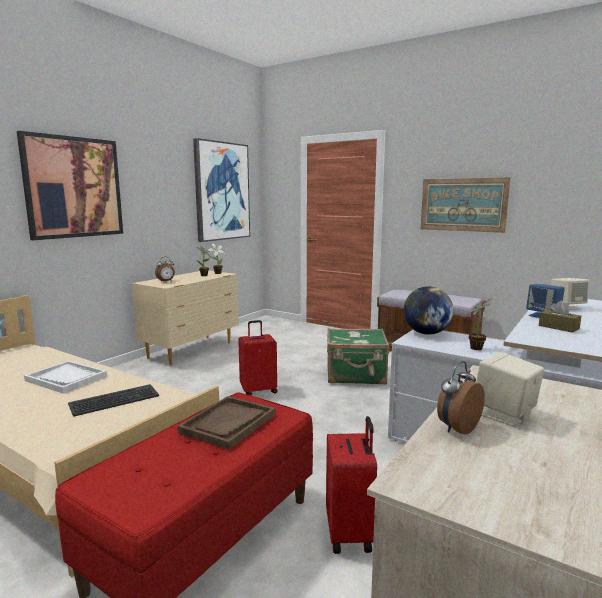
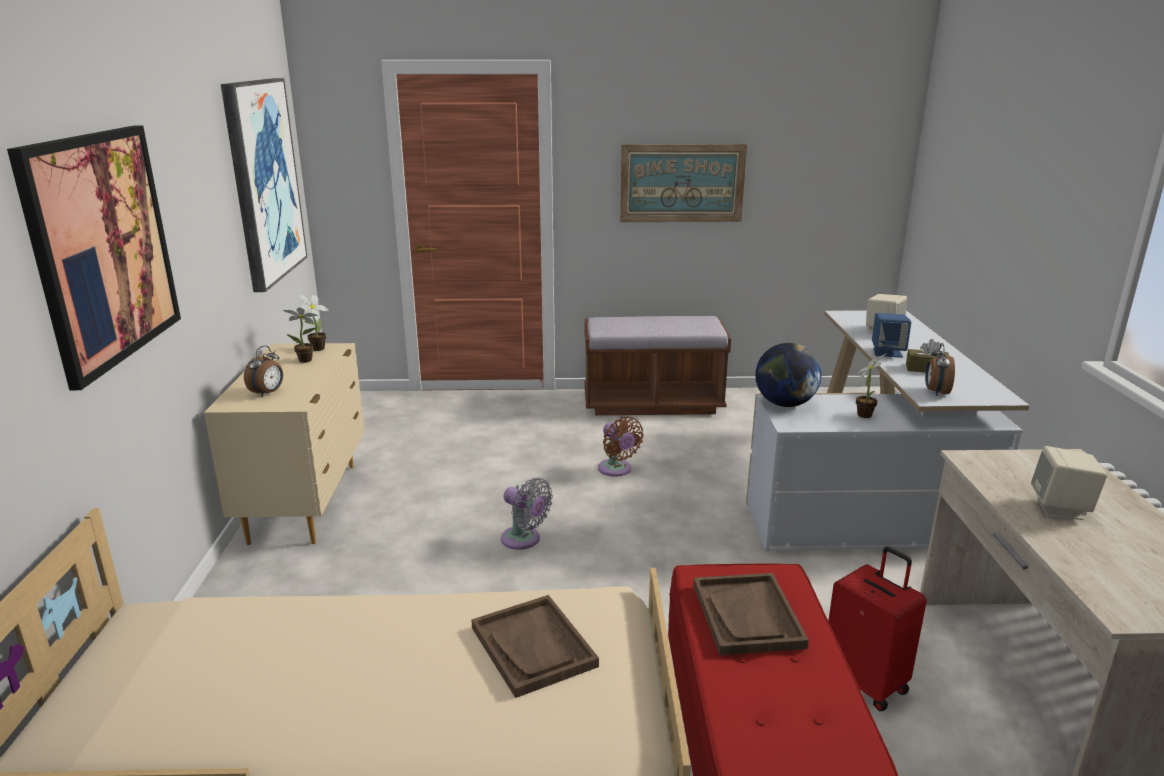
camera: 35 degrees left, 10 degrees up
white tray [24,361,107,394] -> none
keyboard [68,384,159,417] -> brown tray [471,595,599,698]
red suitcase [238,320,278,396] -> grey fan [501,478,553,550]
green suitcase [327,328,389,384] -> brown fan [598,417,644,477]
alarm clock [437,361,485,435] -> alarm clock moved to [925,343,955,396]

